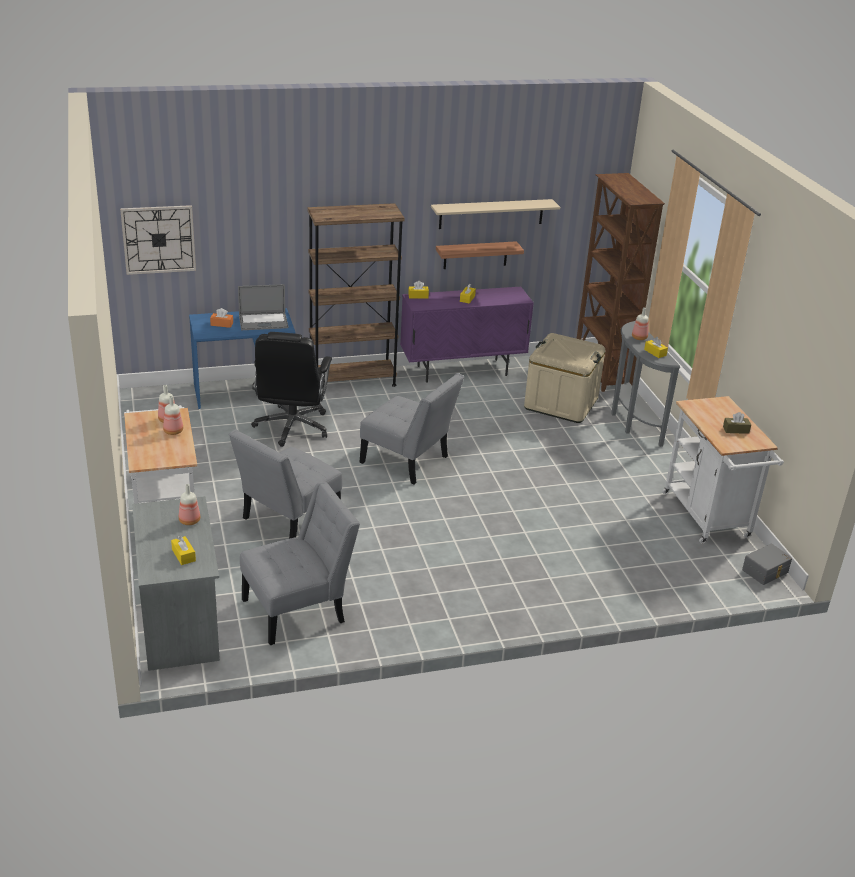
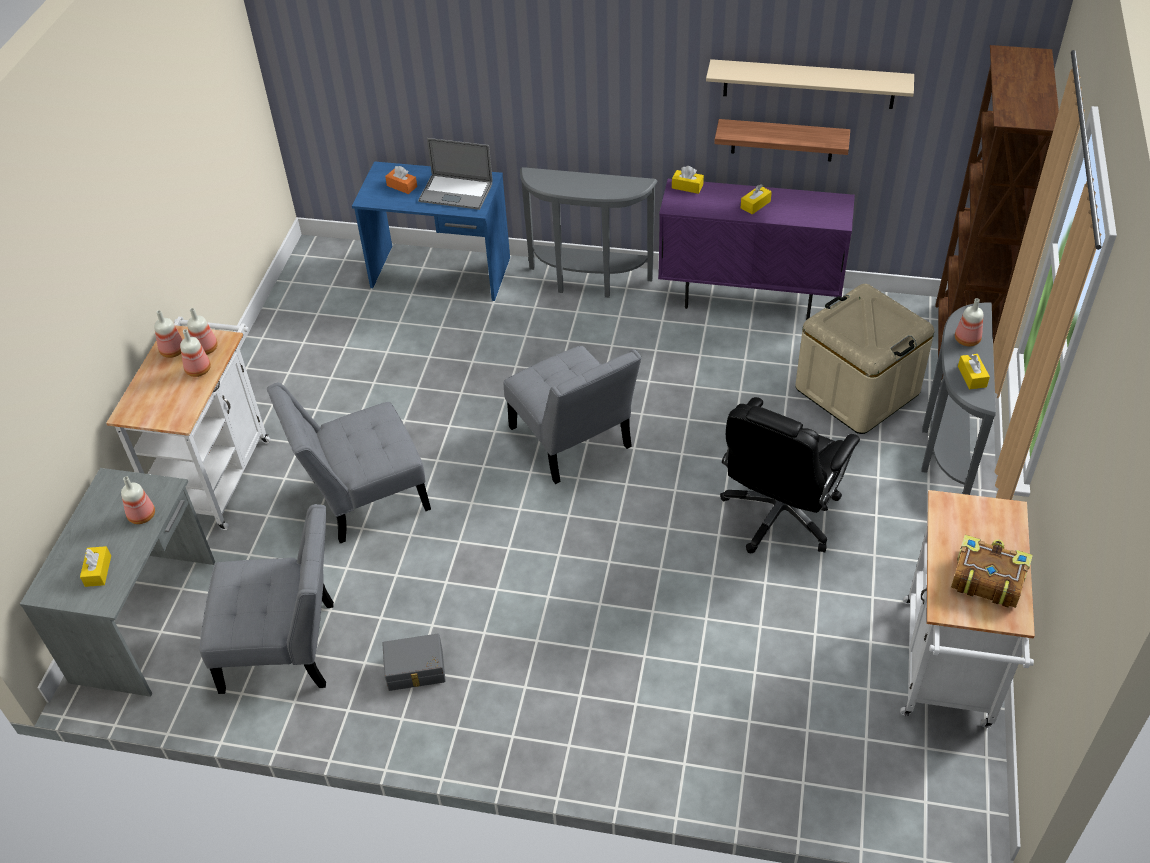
camera: 30 degrees right, 15 degrees up
wall clock [120,205,196,275] -> none
black office chair [251,332,332,447] -> black office chair moved to [720,397,860,553]
brown bookcase [307,203,405,387] -> grey console table [520,167,658,298]
brown tissue box [723,412,751,434] -> book [951,535,1033,608]
grey storage box [742,544,792,585] -> grey storage box moved to [382,634,446,691]
none -> bottle [154,310,183,358]

